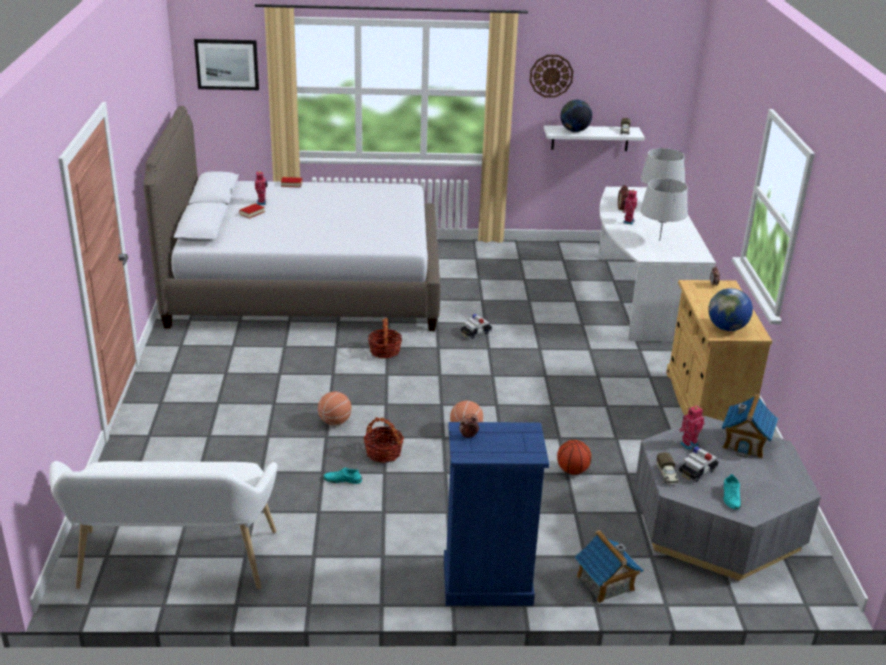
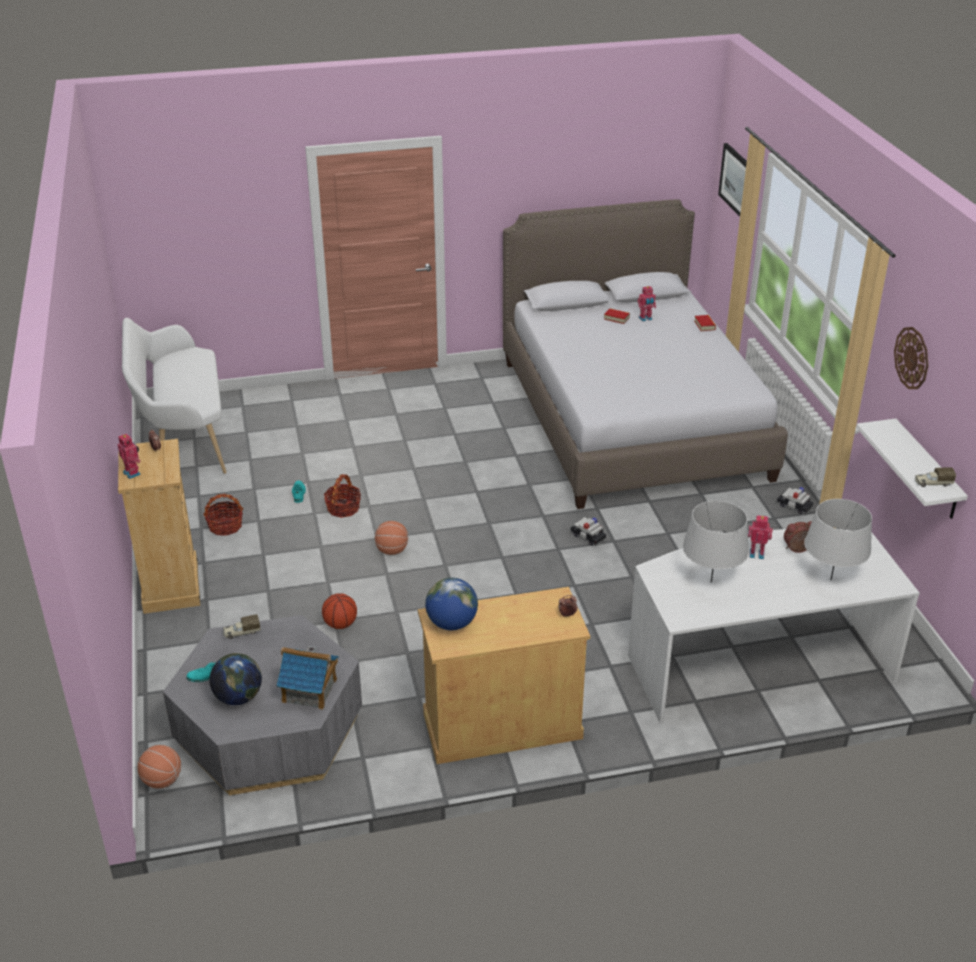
camera: 80 degrees right, 5 degrees up
basketball [318,392,352,425] -> basketball moved to [137,745,181,789]
basket [368,318,402,359] -> basket moved to [204,494,243,536]
blue dresser [444,422,549,606] -> beige dresser [118,439,200,614]
globe [560,100,592,132] -> globe moved to [209,653,262,705]
toy house [575,530,643,603] -> none
toy robot [679,406,705,450] -> toy robot moved to [118,433,141,479]
toy car [679,446,719,482] -> toy car moved to [777,487,813,514]

